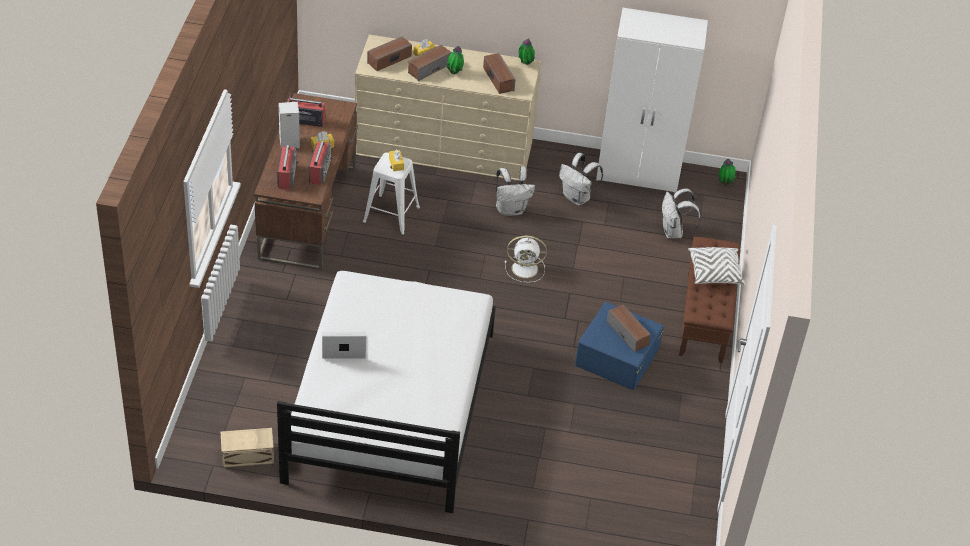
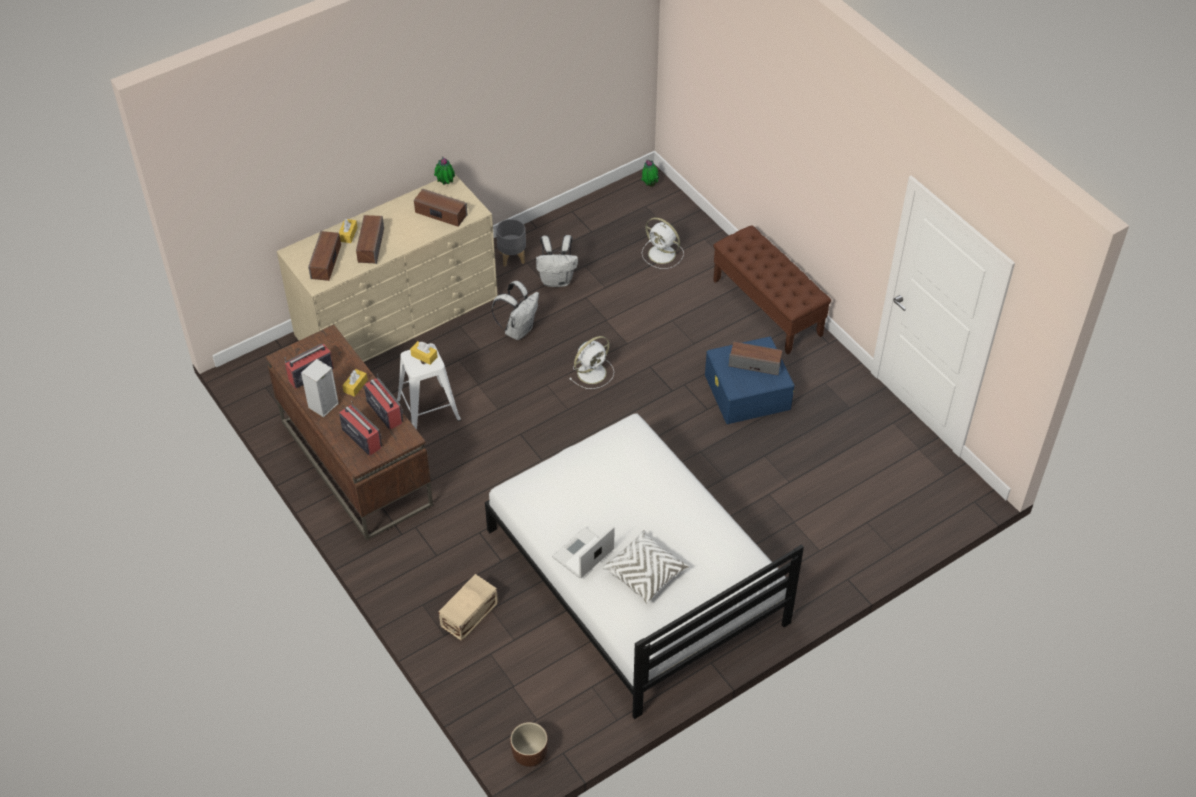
camera: 40 degrees left, 5 degrees up
beige storage box [221,428,274,468] -> beige storage box moved to [439,574,498,641]
potted plant [447,46,464,74] -> none
white wardrobe [596,8,708,193] -> none
white backpack [662,188,701,239] -> white fan [642,218,684,269]
white pillow [688,247,745,285] -> white pillow moved to [602,530,689,603]
none -> grey planter [496,219,526,267]
none -> brown planter [510,722,548,767]

